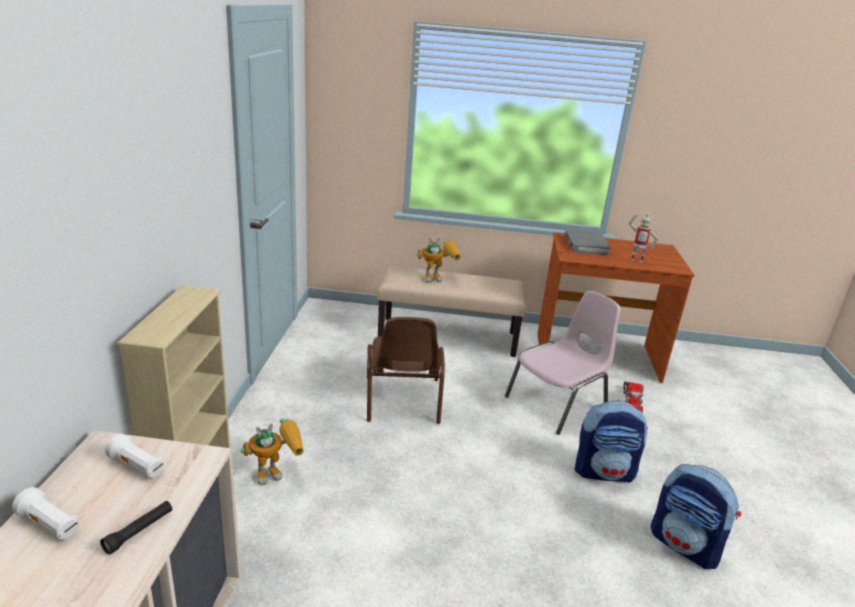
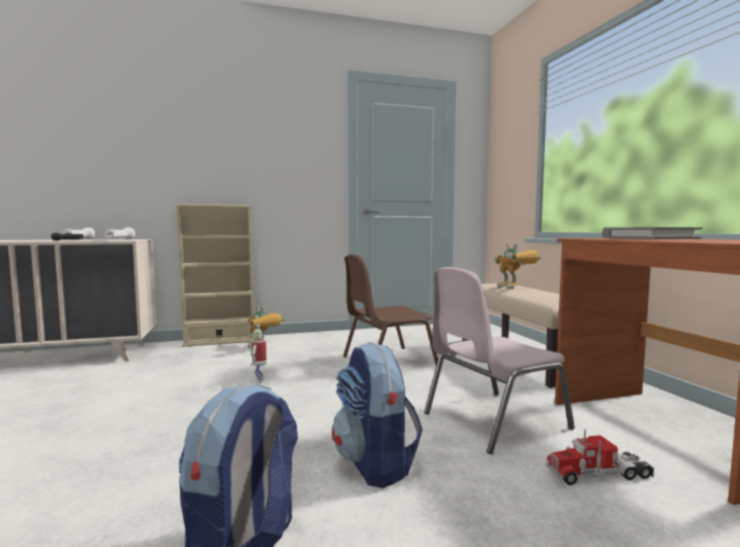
camera: 70 degrees right, 20 degrees down
pink chair [505,291,621,435] -> pink chair turned 120 degrees clockwise [424,267,575,454]
toy robot [629,213,658,262] -> toy robot moved to [250,325,267,383]

